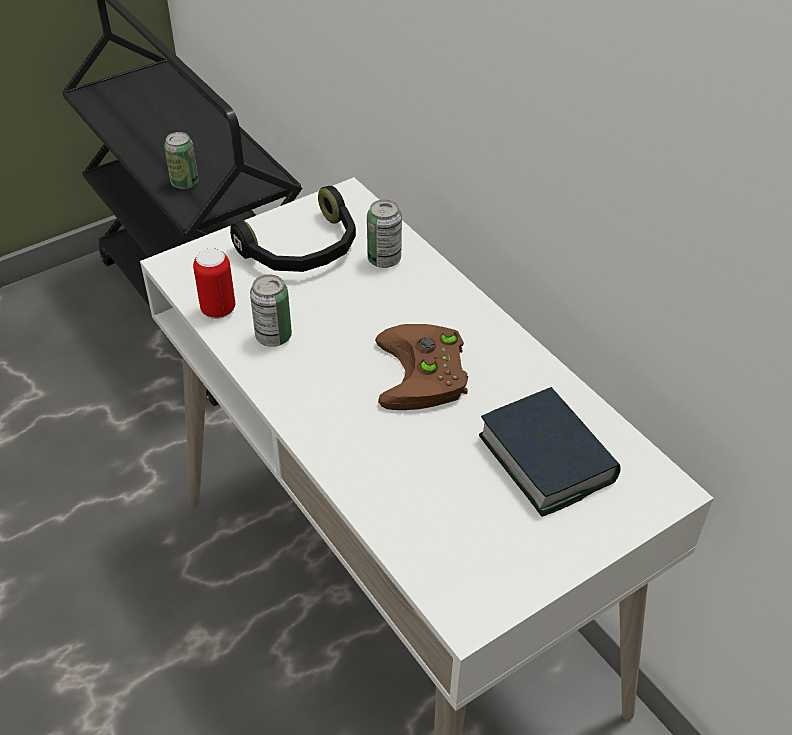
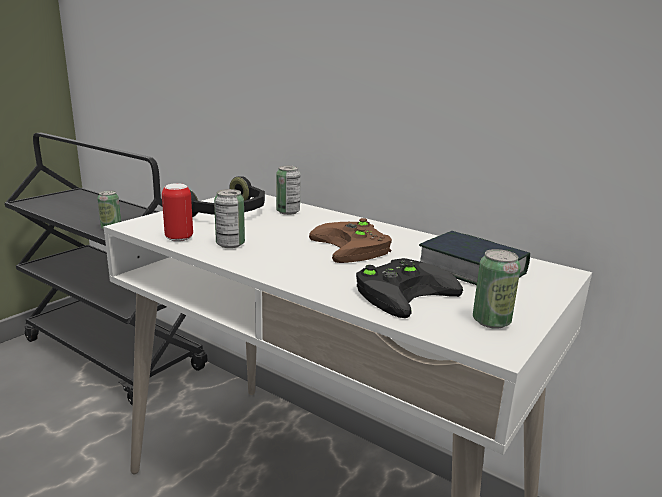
camera: 20 degrees left, 25 degrees down
none -> black game controller [356,258,463,318]
none -> can [473,249,521,329]

